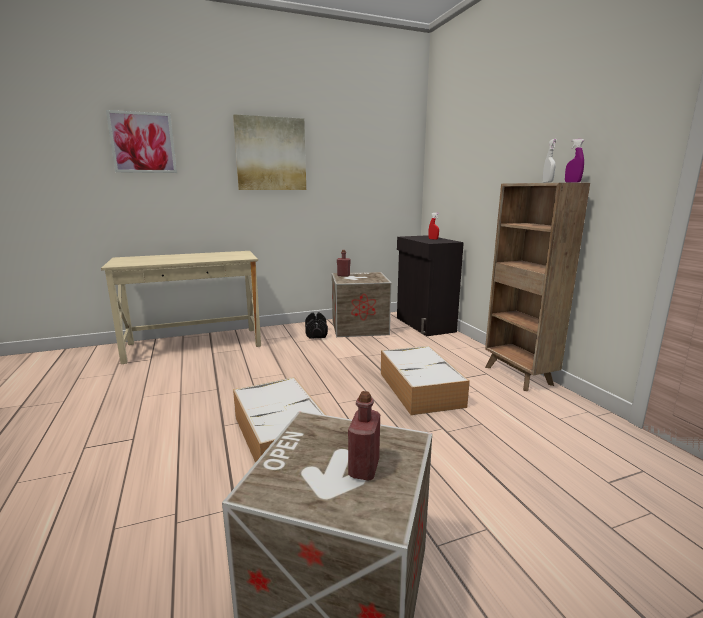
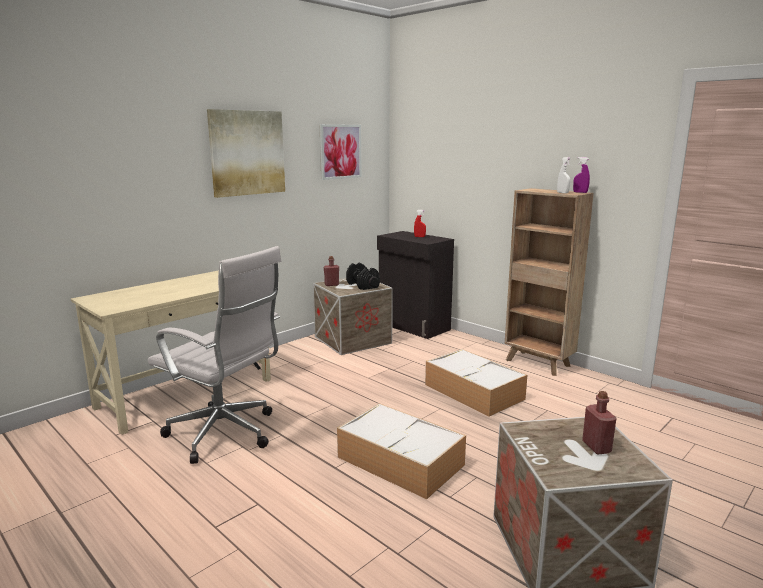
camera: 25 degrees left, 0 degrees up
picture [106,110,177,173] -> picture moved to [320,124,362,180]
black dumbbell [305,312,328,339] -> black dumbbell moved to [346,263,380,290]
none -> white office chair [148,246,281,464]

